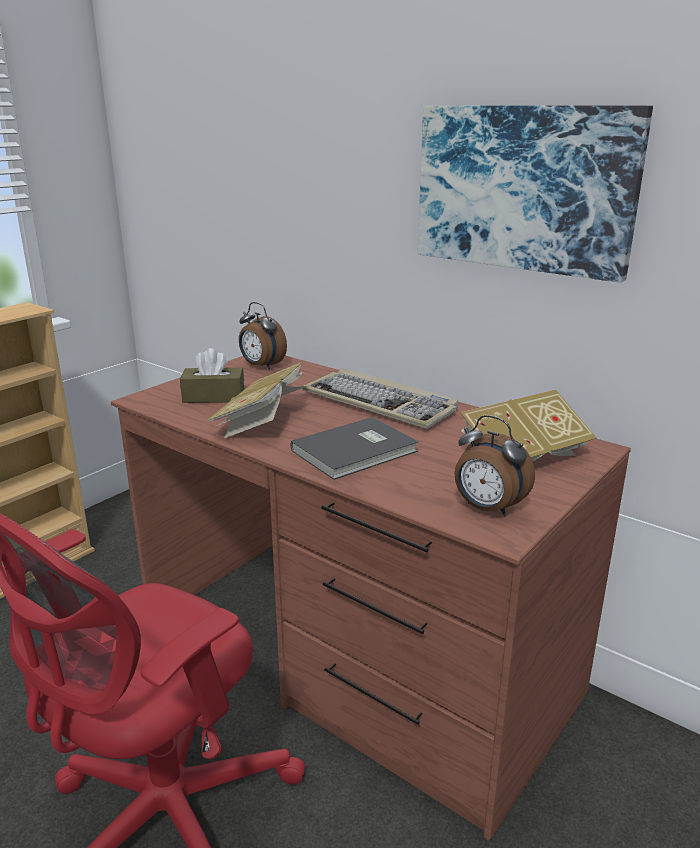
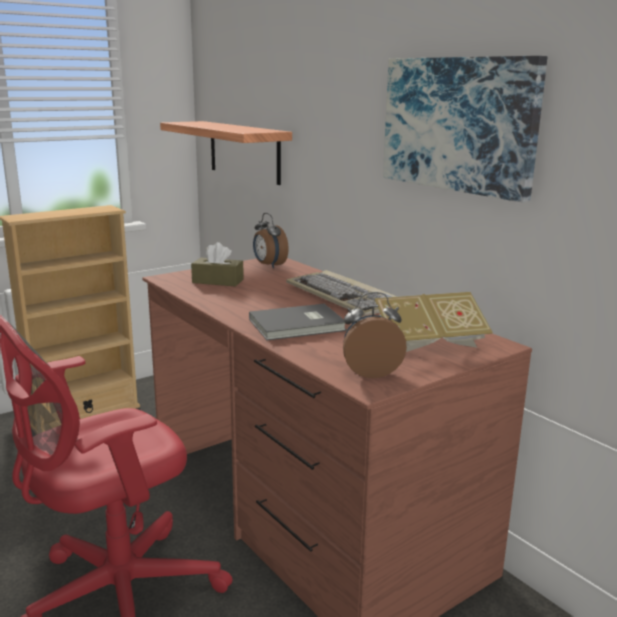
camera: 15 degrees right, 5 degrees down
book [206,362,306,438] -> none
alarm clock [455,415,535,517] -> alarm clock turned 120 degrees clockwise [343,292,407,378]
none -> shelf [160,121,292,185]

